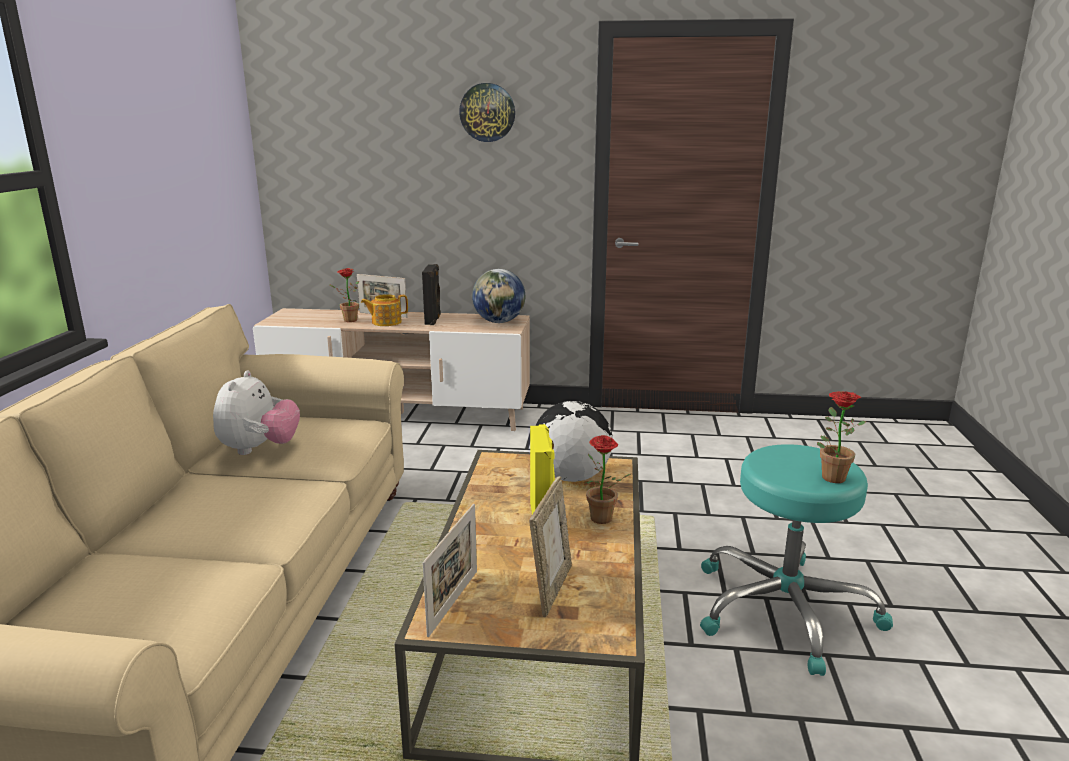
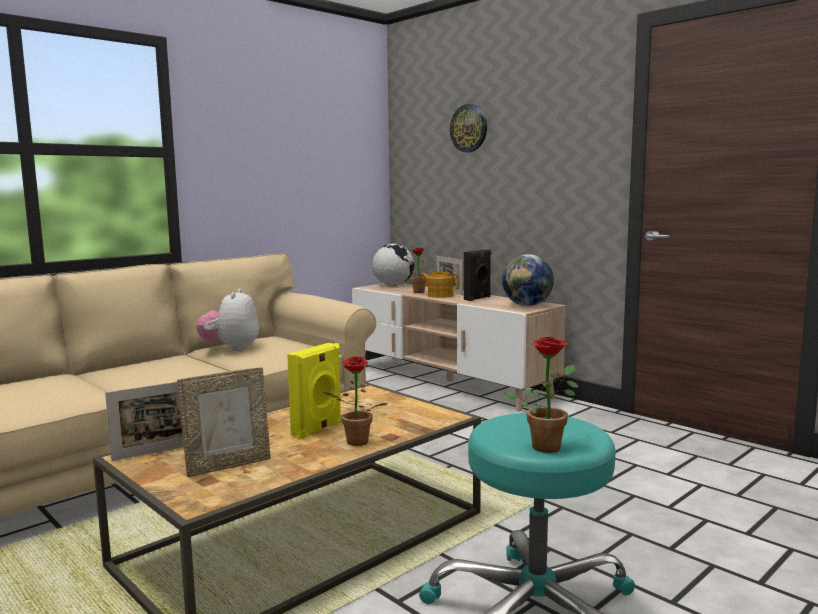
camera: 40 degrees right, 10 degrees down
plush toy [213,371,300,455] -> plush toy turned 135 degrees clockwise [196,289,259,351]
wall clock [459,83,515,142] -> wall clock moved to [450,104,487,152]
globe [535,401,613,482] -> globe moved to [372,244,414,286]

